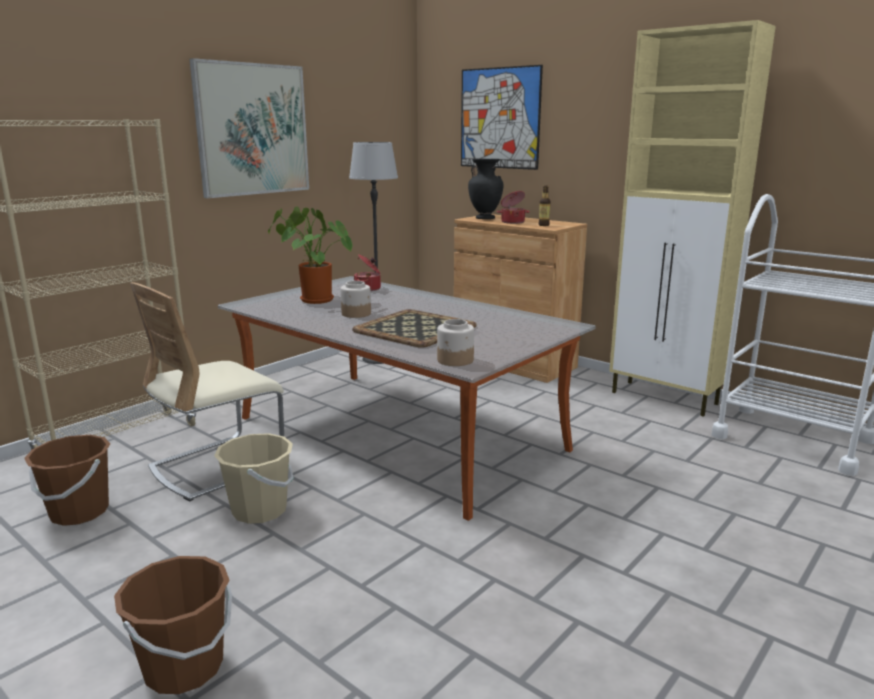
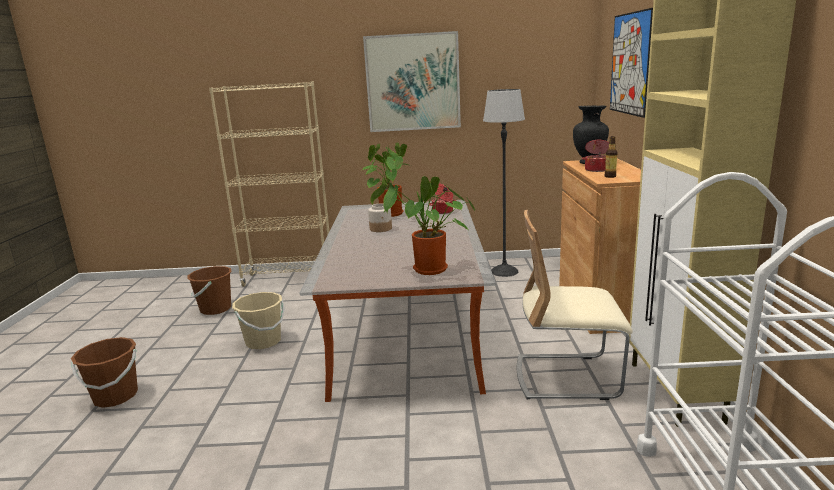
camera: 50 degrees right, 0 degrees up
beige chair [130,282,284,501] -> beige chair moved to [517,210,633,400]
tray [352,309,477,348] -> none
jar [437,319,474,366] -> none
none -> potted plant [370,176,475,275]

